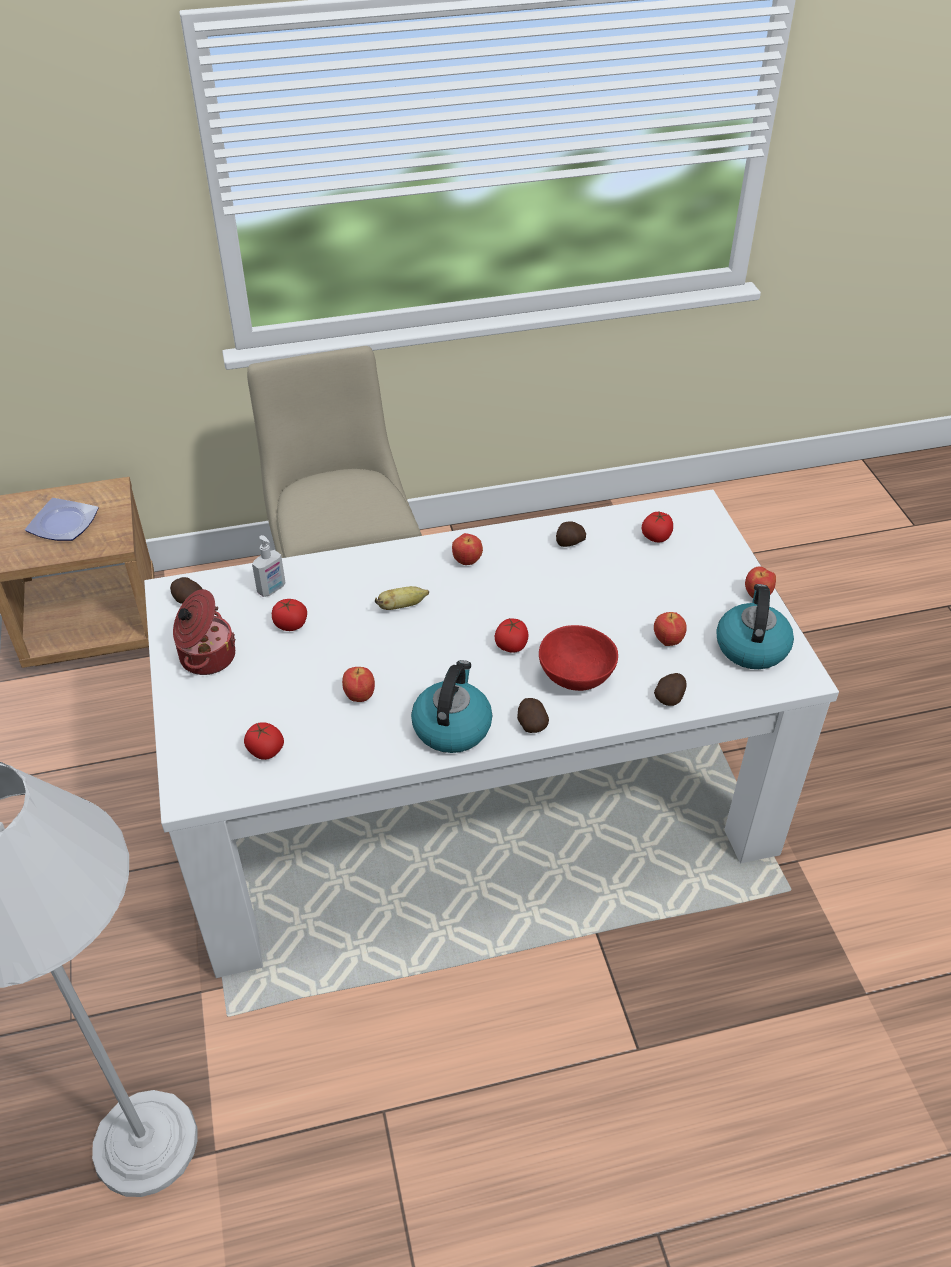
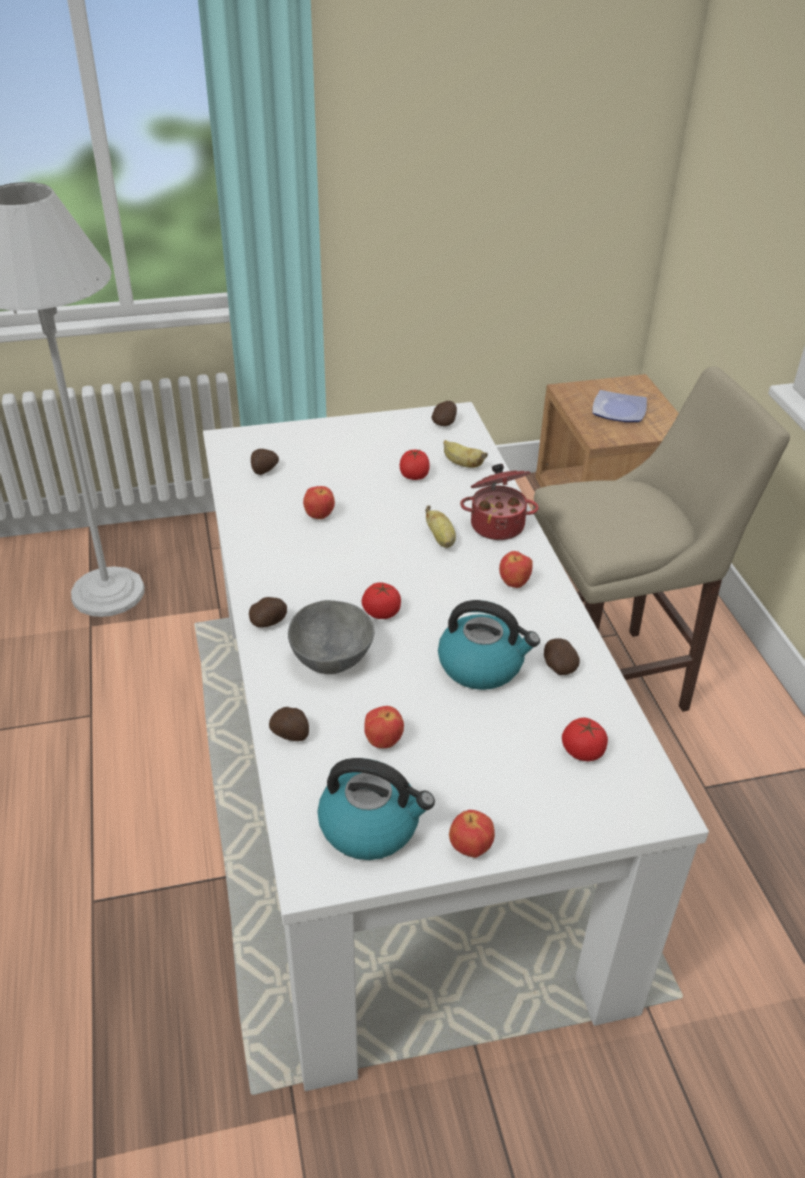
camera: 90 degrees right, 5 degrees down
cooking pot [173,589,236,675] -> cooking pot moved to [460,464,538,540]
tomato [244,722,284,760] -> potato [251,449,279,475]
soap dispenser [252,535,286,597] -> banana [443,440,488,468]
kettle [411,660,492,753] -> kettle moved to [438,600,540,690]
red bowl [539,625,618,691] -> grey bowl [288,600,374,674]

